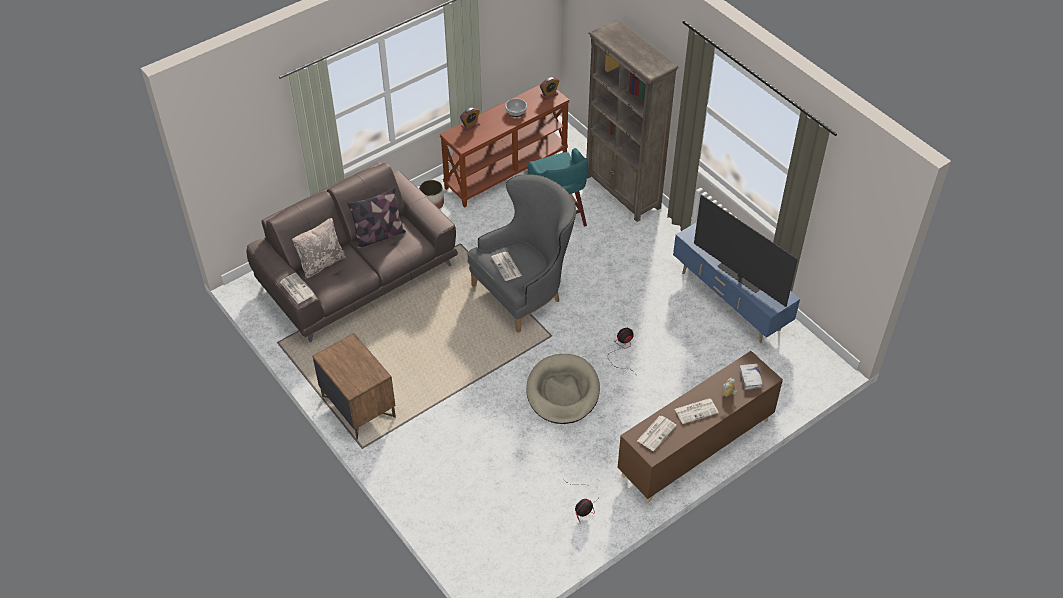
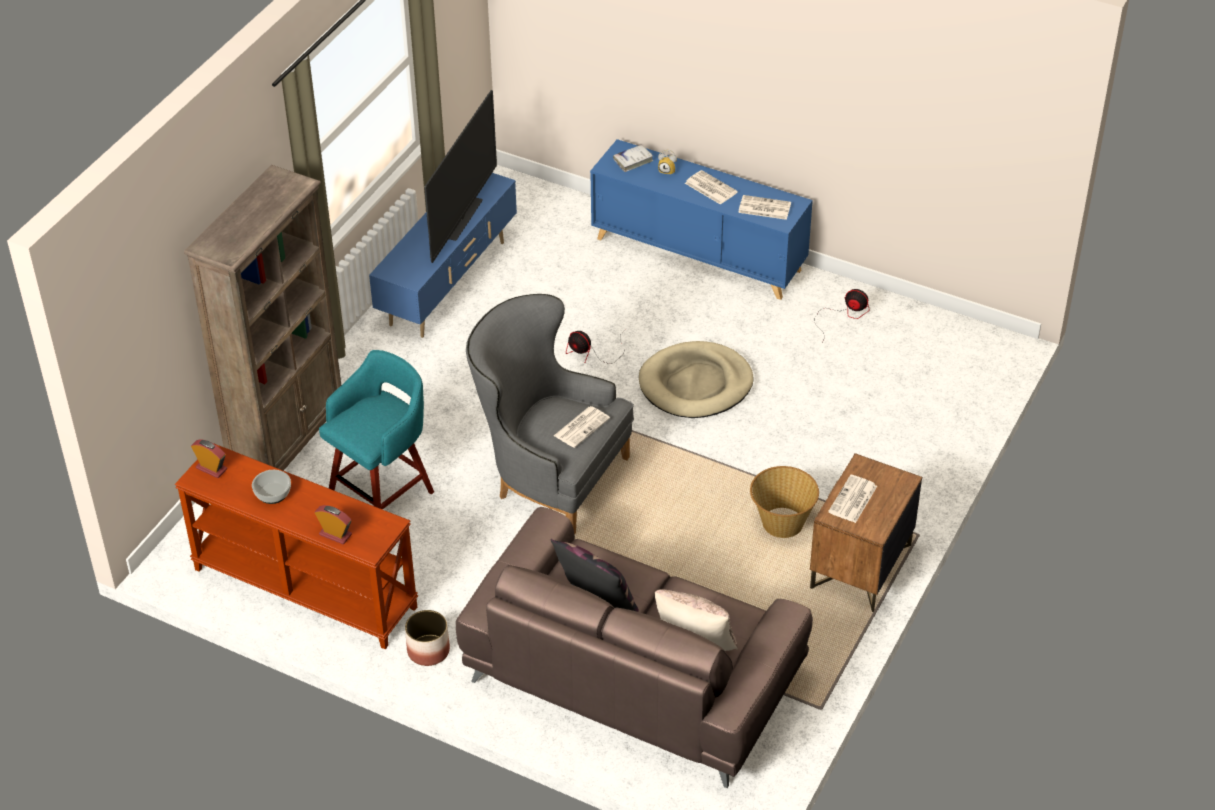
camera: 115 degrees left, 5 degrees down
newspaper [280,273,314,304] -> newspaper moved to [828,475,877,523]
brown cabinet [617,351,783,503] -> blue cabinet [590,139,813,300]
none -> basket [750,466,819,538]

